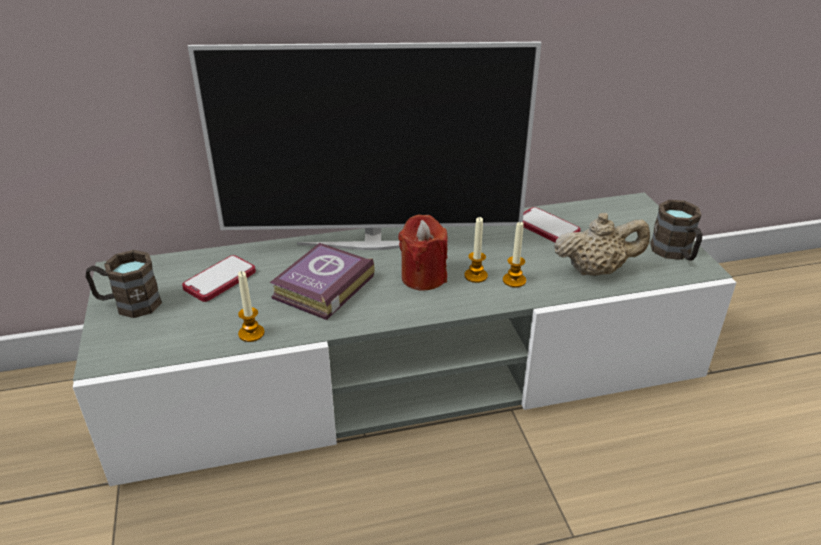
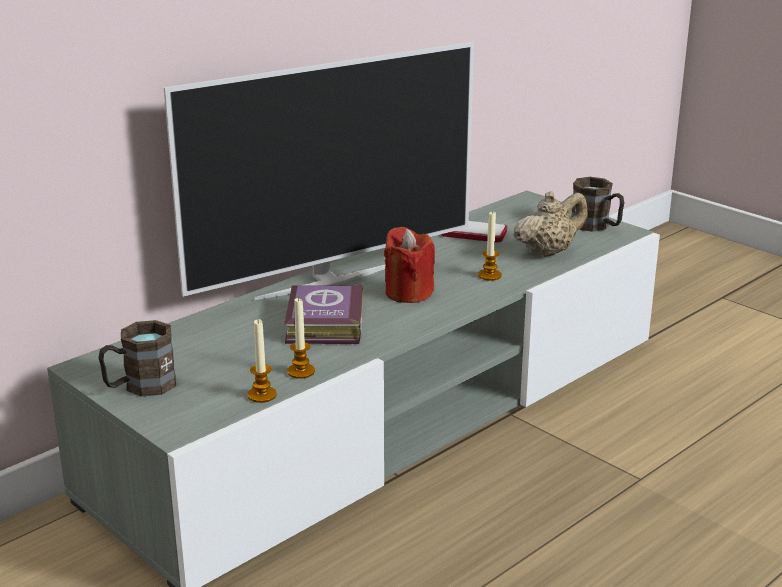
camera: 30 degrees left, 10 degrees down
phone [182,255,256,302] -> none
candle [464,217,488,283] -> candle moved to [248,319,277,403]

